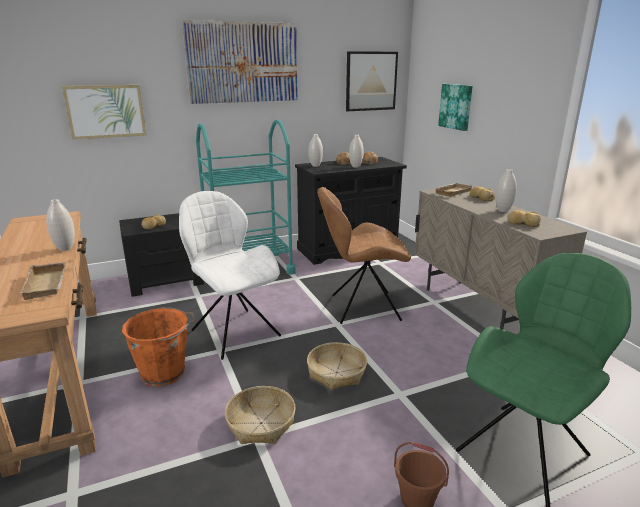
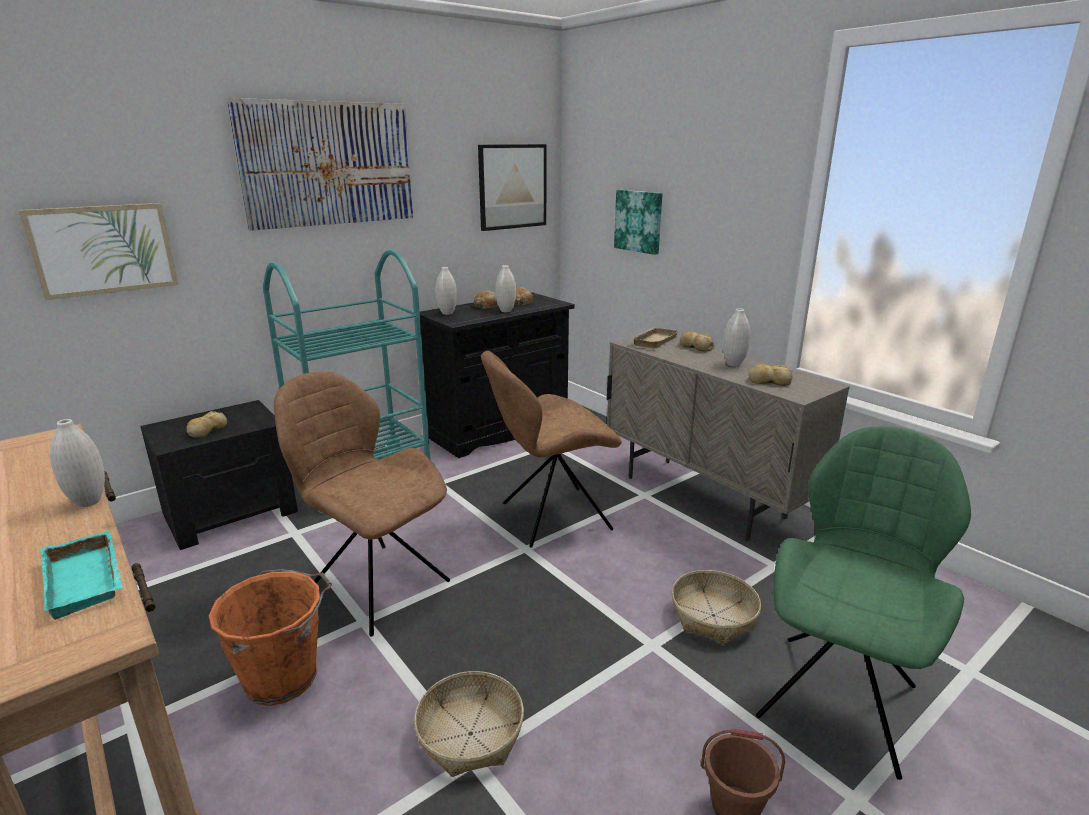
camera: 15 degrees left, 0 degrees up
beige tray [19,262,66,300] -> turquoise tray [41,530,123,620]
white chair [179,191,281,360] -> brown chair [274,372,450,636]
basket [307,342,367,390] -> basket moved to [671,570,761,644]

